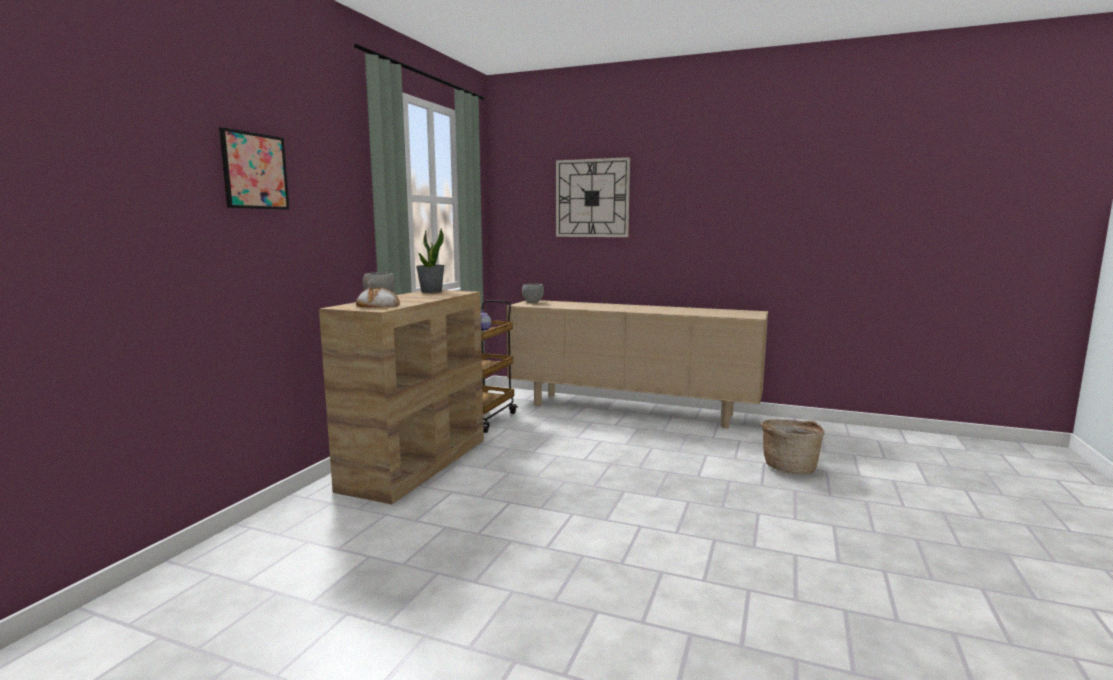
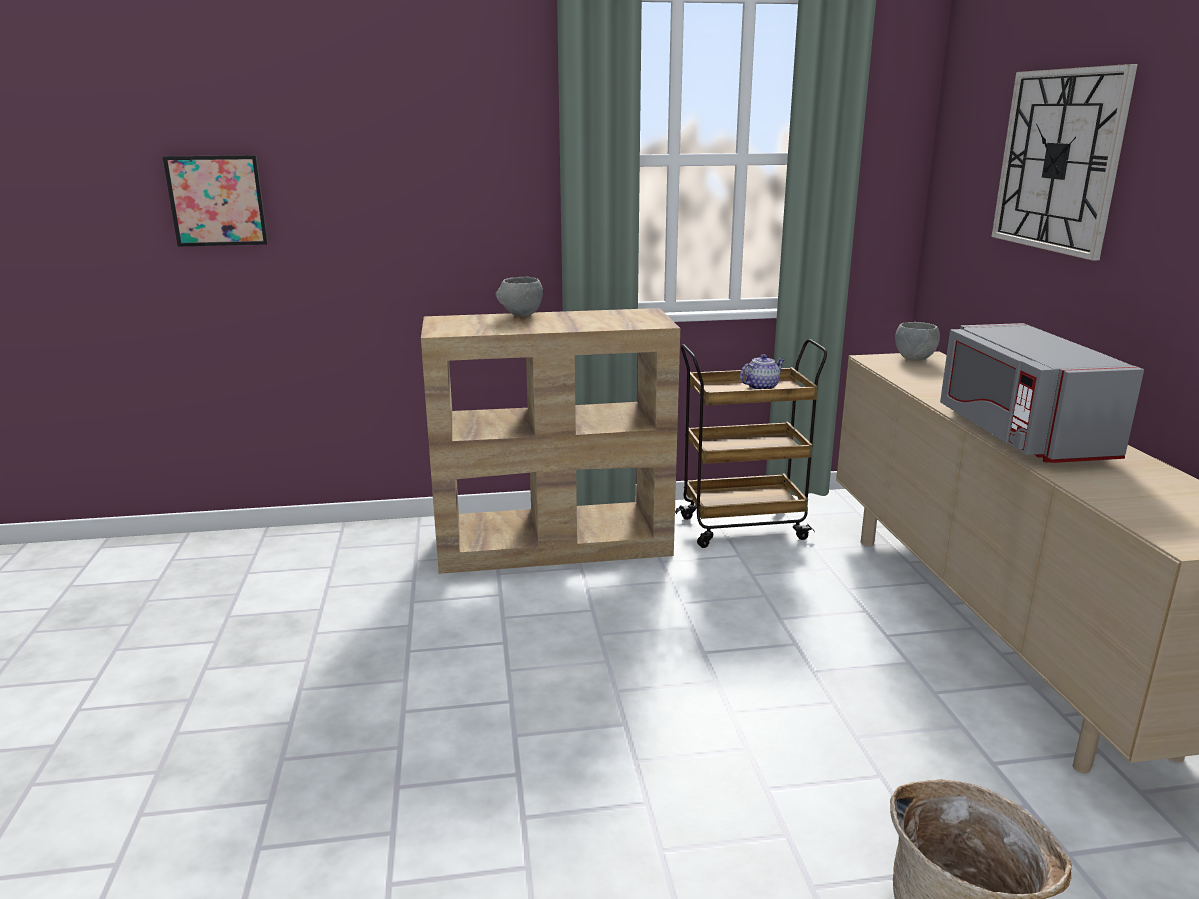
camera: 60 degrees right, 10 degrees up
picture [219,127,289,210] -> picture moved to [163,155,268,246]
bread [356,287,400,308] -> none
potted plant [416,228,445,293] -> none
none -> grey microwave [940,323,1144,463]

